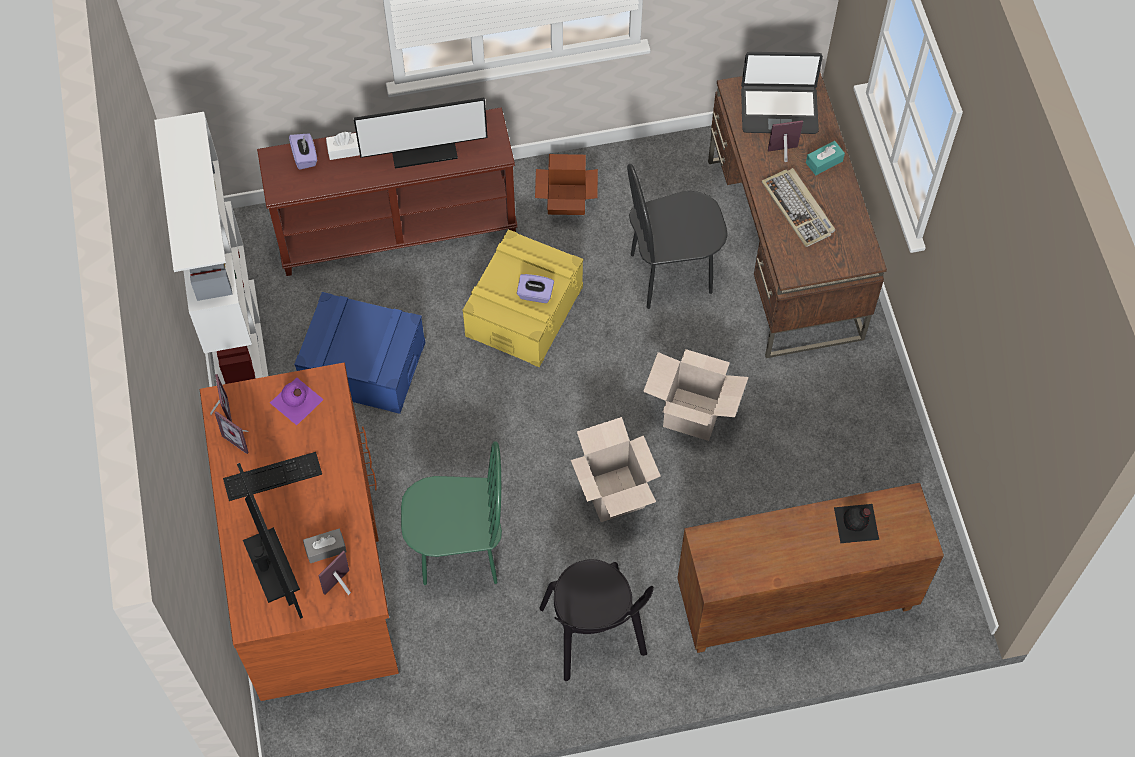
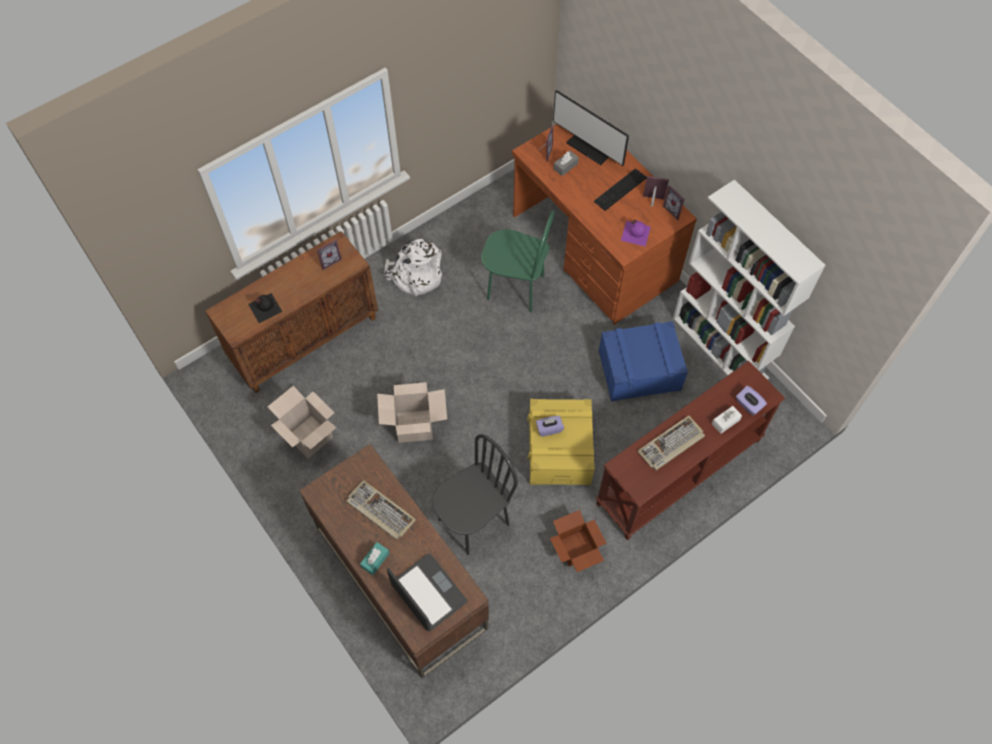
camera: 155 degrees right, 0 degrees up
monitor [354,97,488,169] -> keyboard [637,416,705,470]
green chair [401,441,502,585] -> green chair turned 135 degrees counterclockwise [481,210,555,313]
black chair [539,559,654,681] -> white backpack [384,239,442,296]
cardboard box [571,417,660,522] -> cardboard box moved to [268,386,337,459]
laptop [741,52,823,134] -> laptop turned 75 degrees clockwise [387,554,467,631]
picture frame [768,120,803,162] -> picture frame moved to [317,240,342,270]

